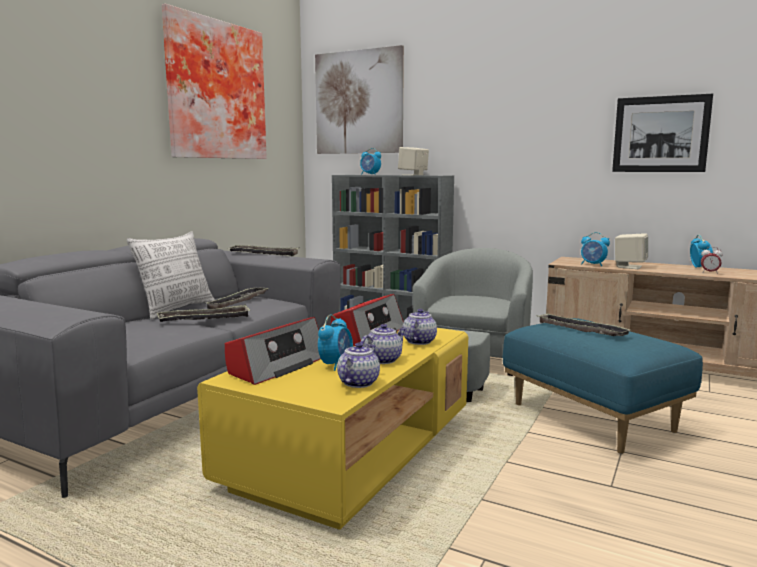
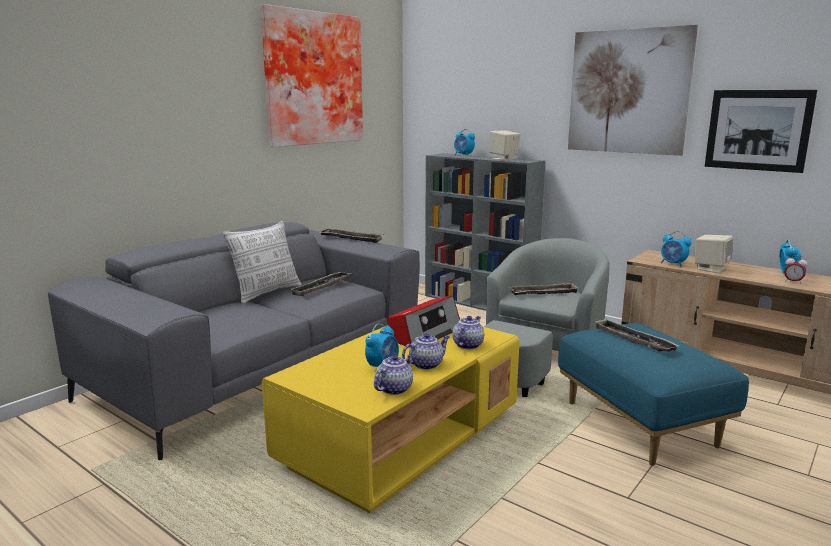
camera: 10 degrees right, 5 degrees up
tray [157,305,251,322] -> tray moved to [509,282,578,295]
radio [225,317,321,385] -> none
picture [315,45,404,154] -> picture moved to [568,25,698,156]

